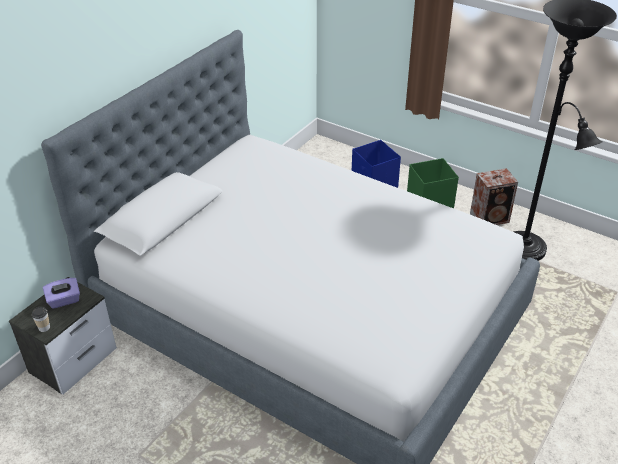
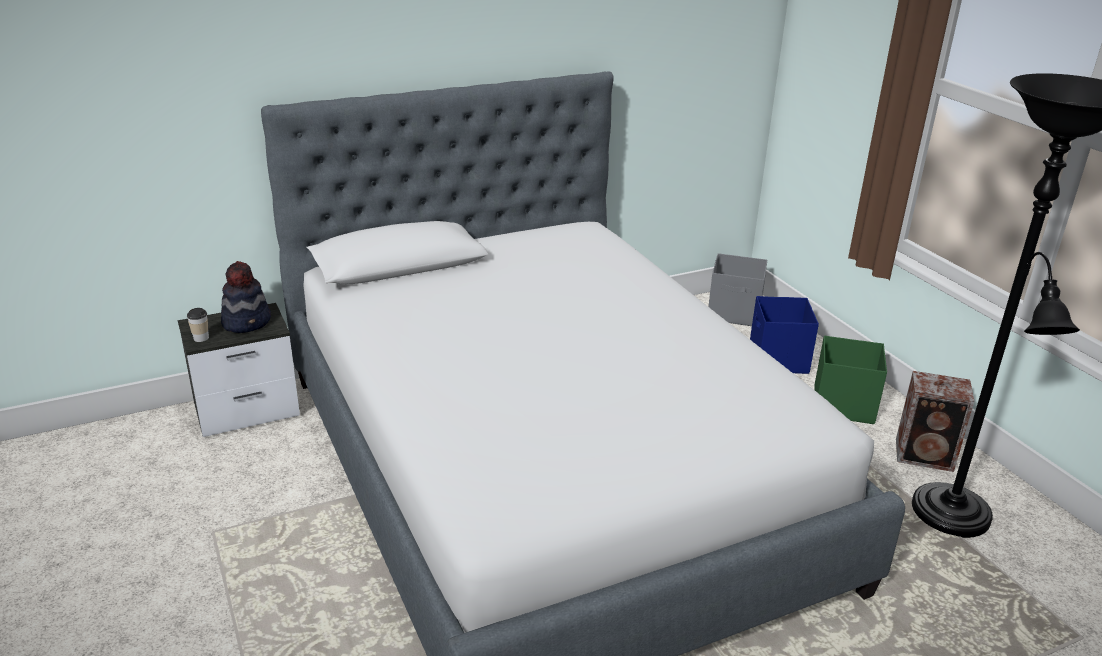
camera: 30 degrees right, 10 degrees down
purple tissue box [43,278,80,309] -> hat [221,261,271,333]
none -> grey storage box [708,253,767,326]

